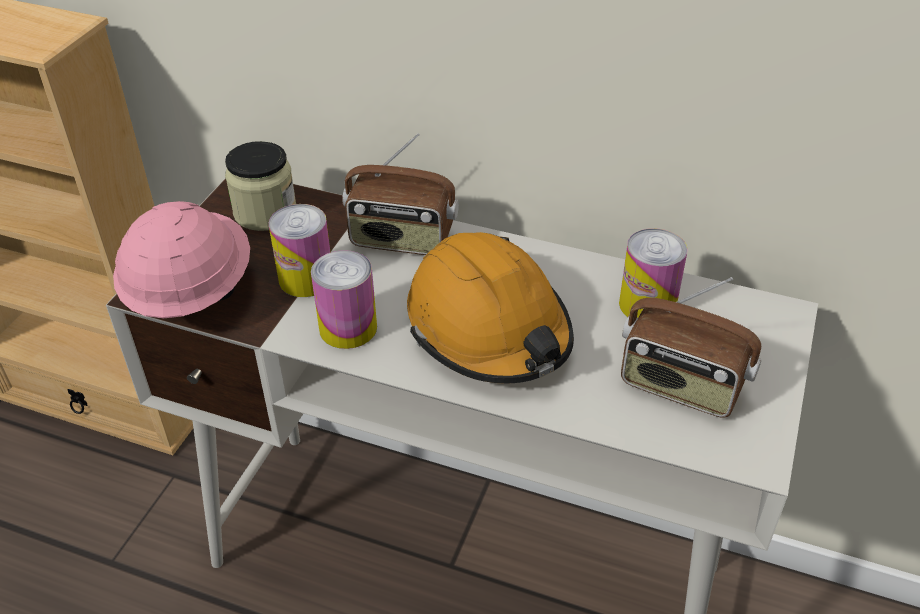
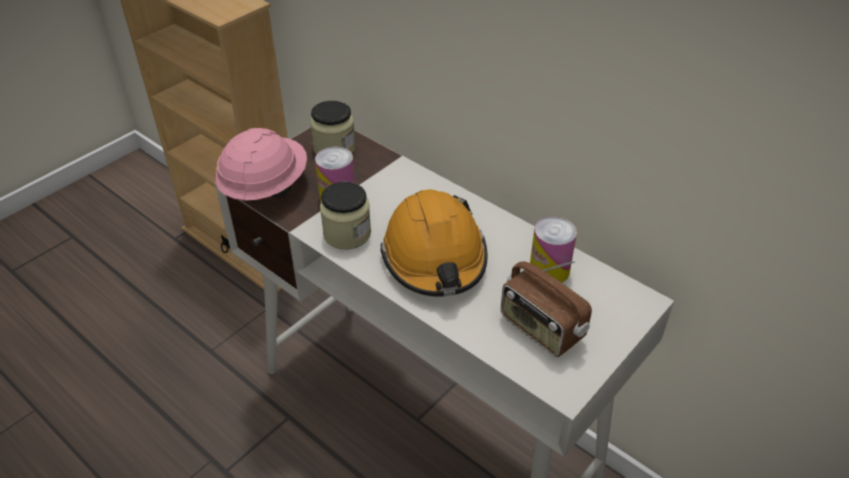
camera: 20 degrees right, 0 degrees up
can [311,250,377,349] -> jar [320,182,371,249]
radio [342,133,459,255] -> none

